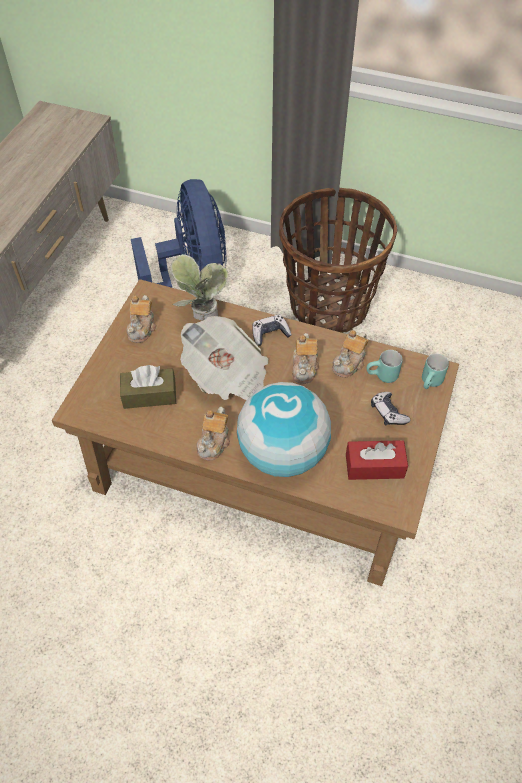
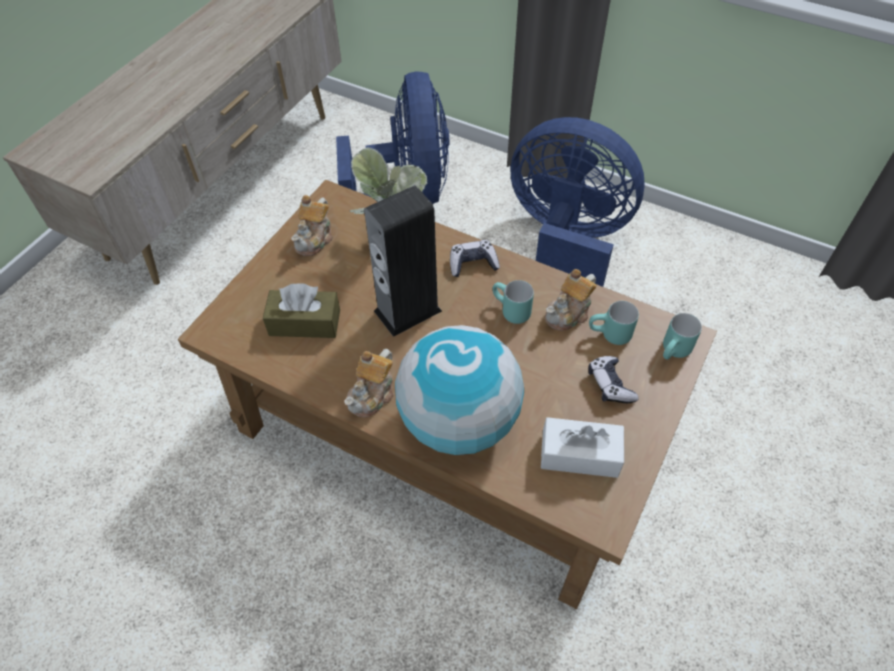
camera: 10 degrees right, 0 degrees up
newspaper [180,316,268,400] -> speaker [364,185,442,337]
basket [279,188,397,333] -> blue fan [511,117,645,287]
teapot [292,333,319,384] -> turquoise mug [493,280,534,324]
red tissue box [346,440,408,480] -> white tissue box [541,417,624,478]

